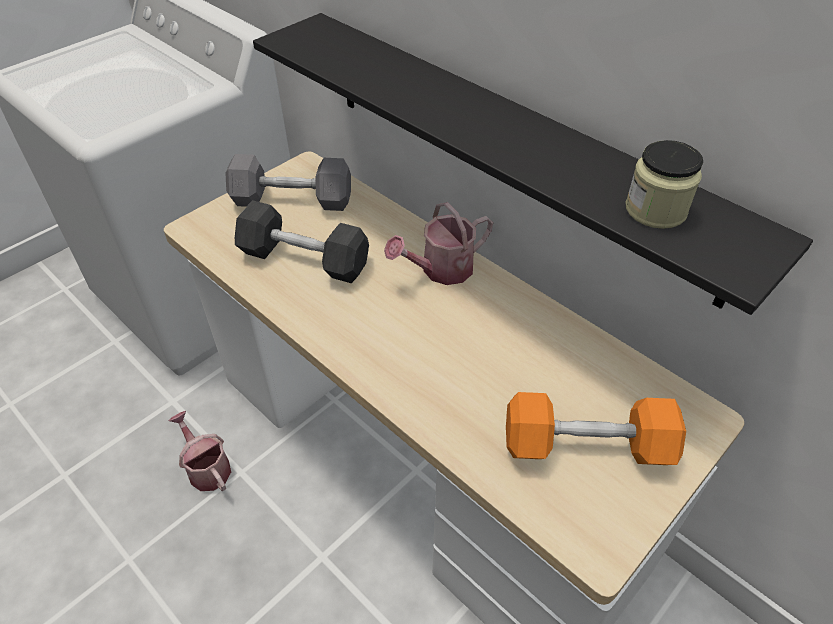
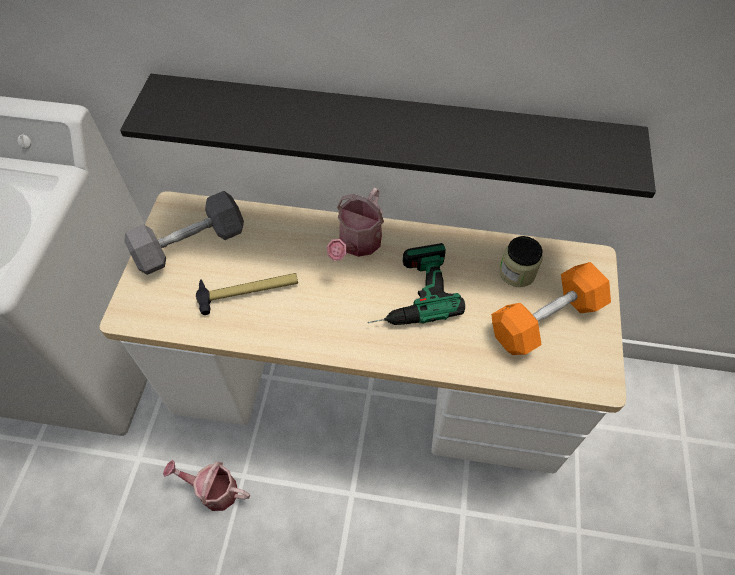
camera: 35 degrees left, 10 degrees up
grey dumbbell [235,200,369,283] -> hammer [196,273,298,315]
jar [625,140,703,229] -> jar moved to [499,236,542,287]
none -> power drill [367,243,465,325]

